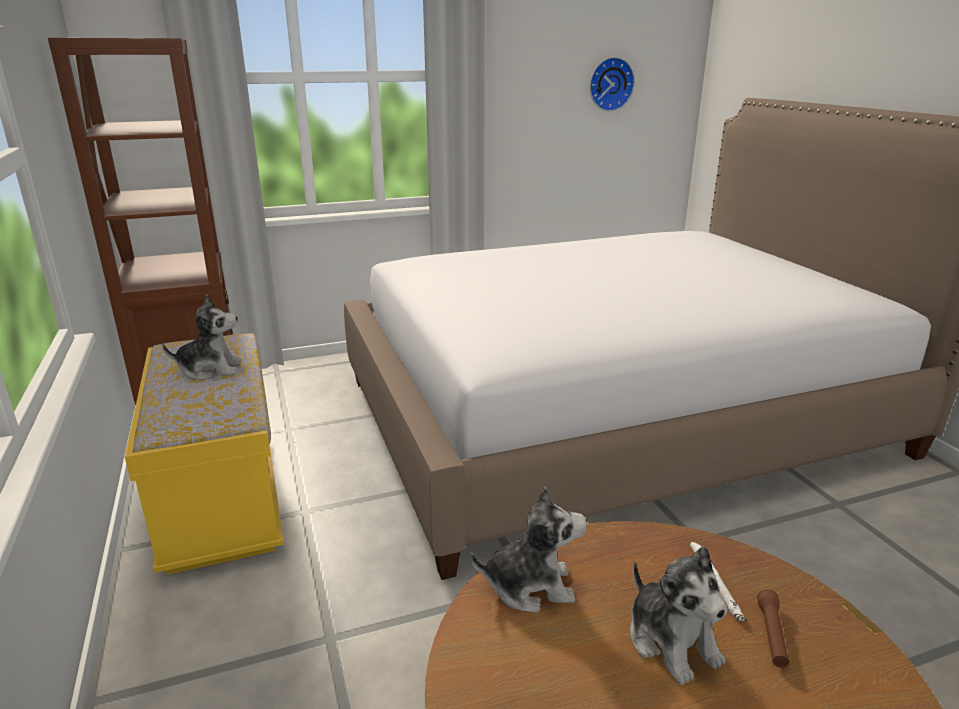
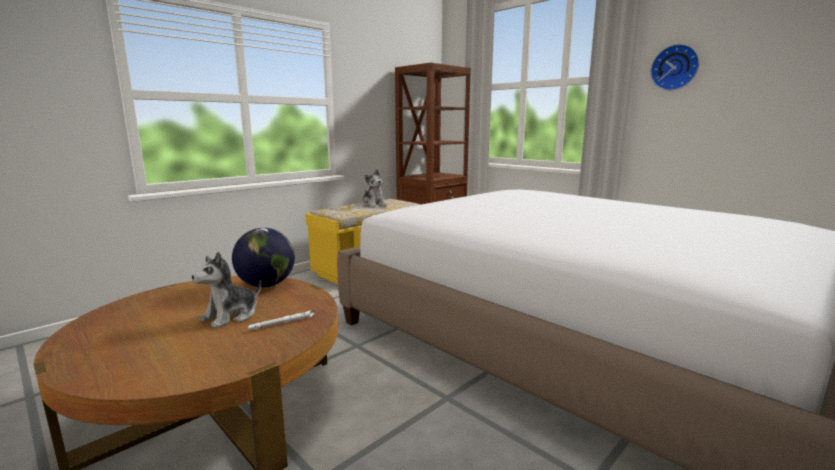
camera: 65 degrees right, 10 degrees down
plush toy [470,486,587,613] -> globe [232,228,295,287]
wall clock [590,57,635,111] -> wall clock moved to [650,44,699,91]
brown flashlight [757,590,789,667] -> none

